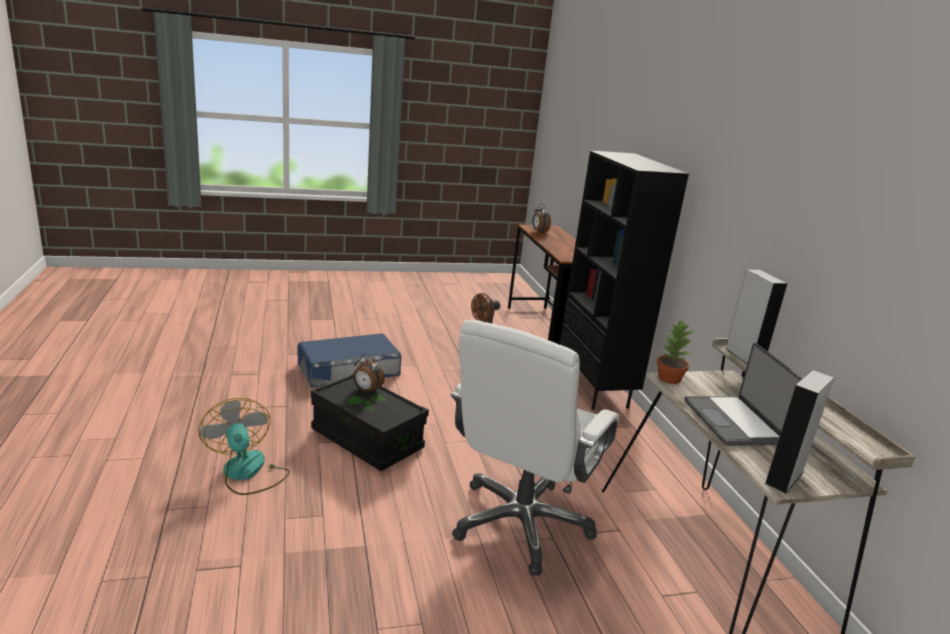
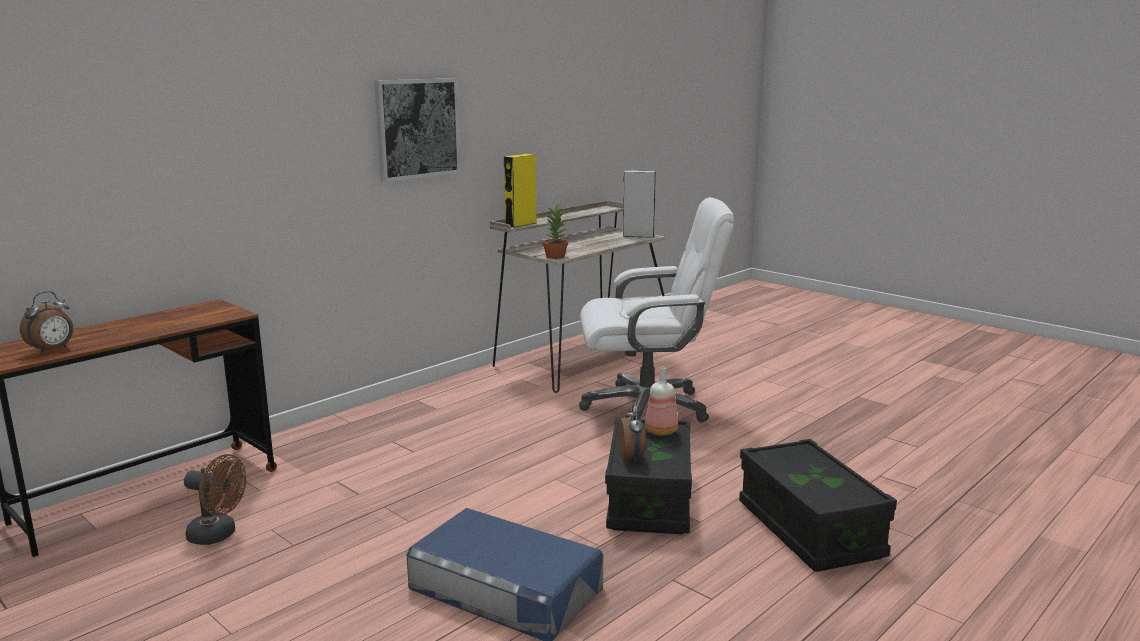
camera: 120 degrees left, 5 degrees down
fan [198,398,290,495] -> black storage box [739,439,897,572]
black bookcase [559,151,689,410] -> none
laptop [684,343,803,446] -> none
grey speaker [726,270,788,364] -> yellow speaker [504,154,536,228]
none -> picture [374,78,461,182]
none -> bottle [645,367,678,436]

